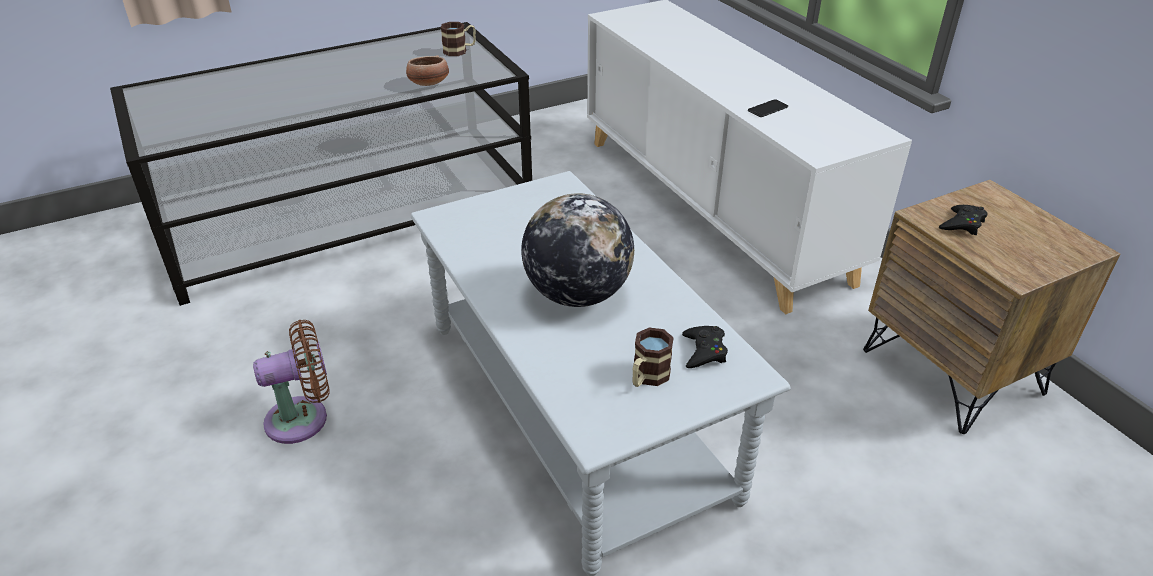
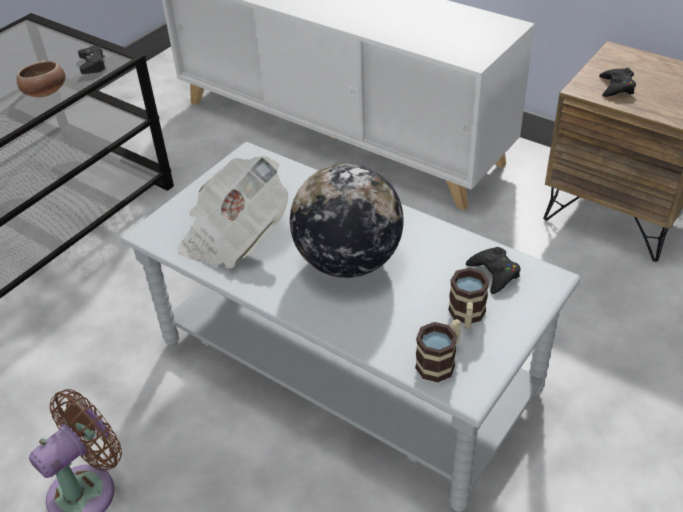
camera: 25 degrees left, 5 degrees up
mug [440,22,476,56] -> mug moved to [415,319,461,382]
phone [748,99,788,117] -> none
none -> black game controller [78,45,107,74]
none -> newspaper [178,156,288,268]

